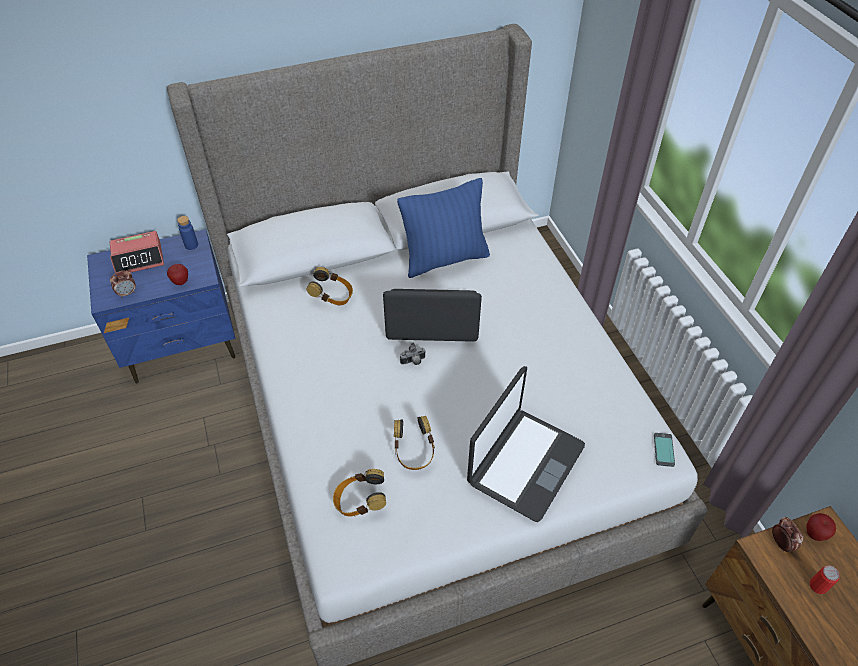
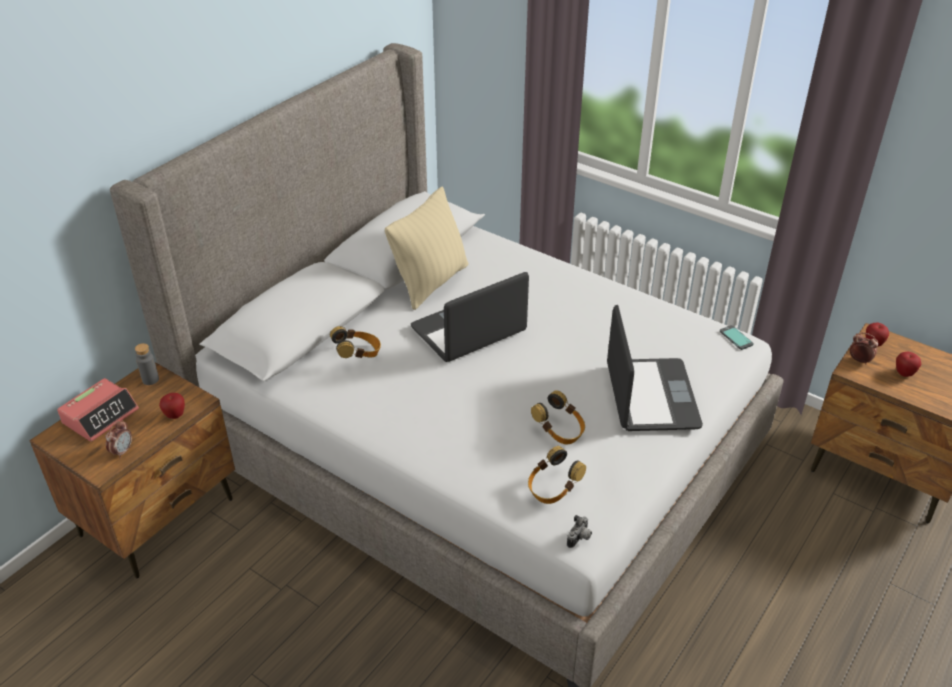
camera: 35 degrees left, 10 degrees down
blue nightstand [87,229,235,384] -> brown nightstand [29,362,235,578]
blue bottle [177,216,198,250] -> grey bottle [135,343,159,385]
blue pillow [397,178,490,278] -> beige pillow [385,187,468,310]
camera [400,343,426,365] -> camera moved to [567,515,592,548]
can [809,566,840,594] -> apple [896,352,921,377]

